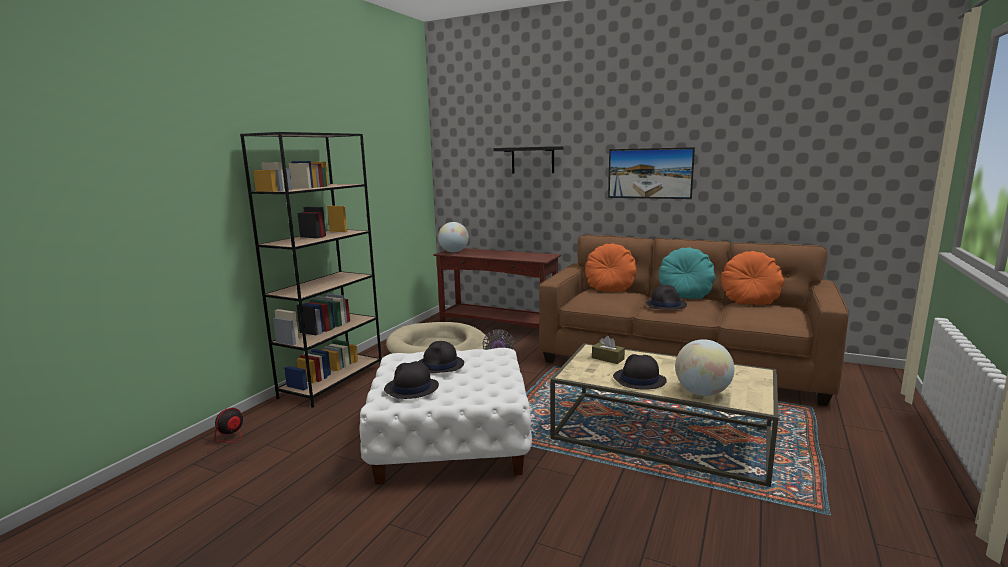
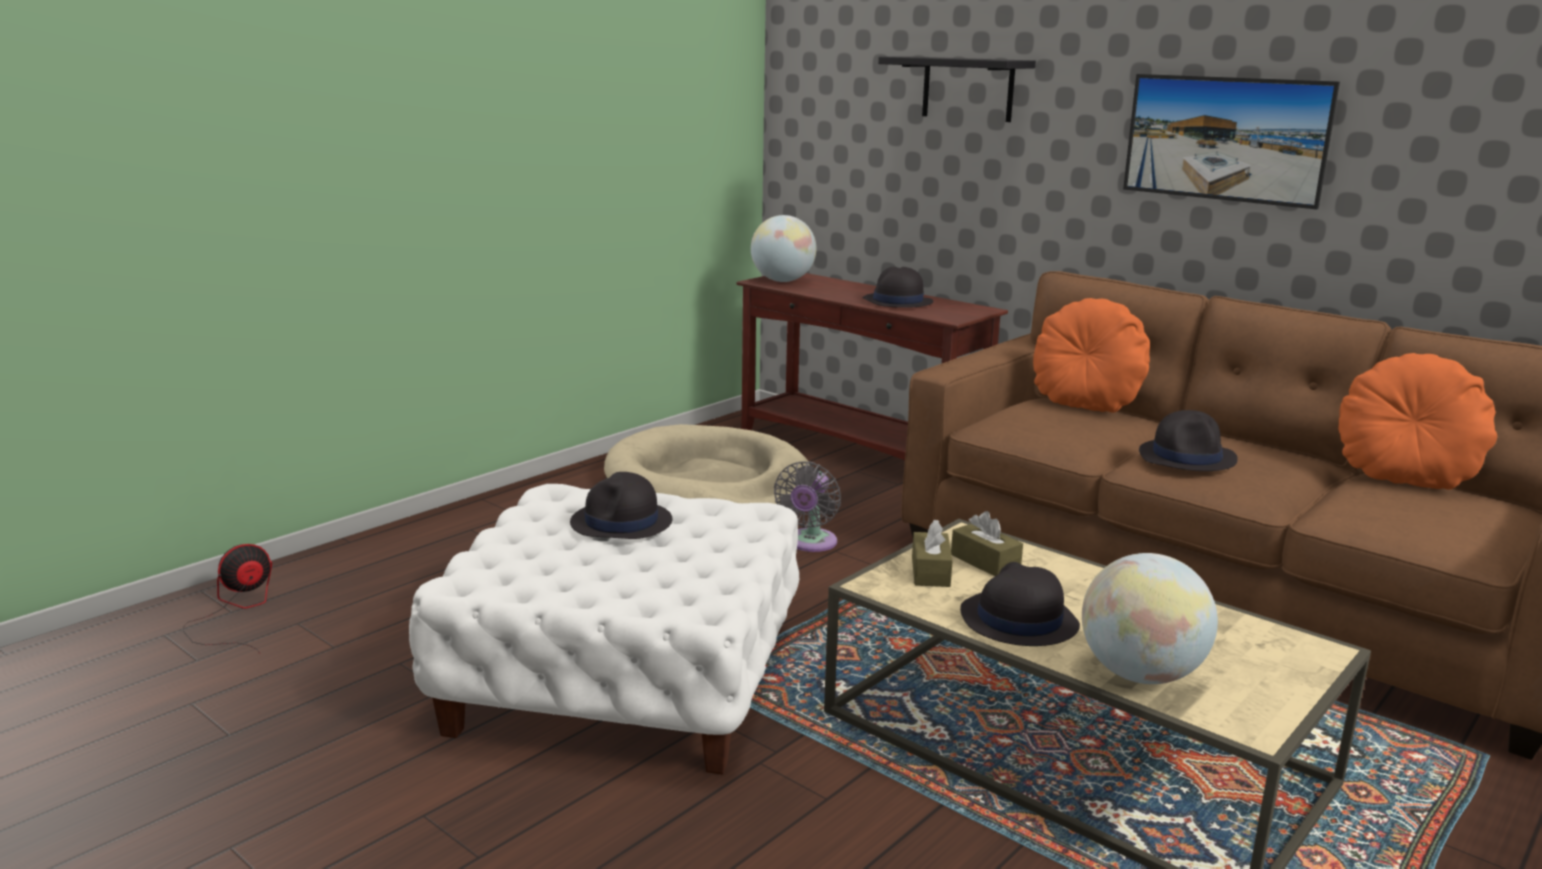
camera: 15 degrees right, 5 degrees up
beige bookcase [240,132,382,408] -> none
black hat [384,361,439,399] -> black hat moved to [863,266,933,308]
turquoise pillow [659,248,715,299] -> none
none -> brown tissue box [912,519,953,587]

